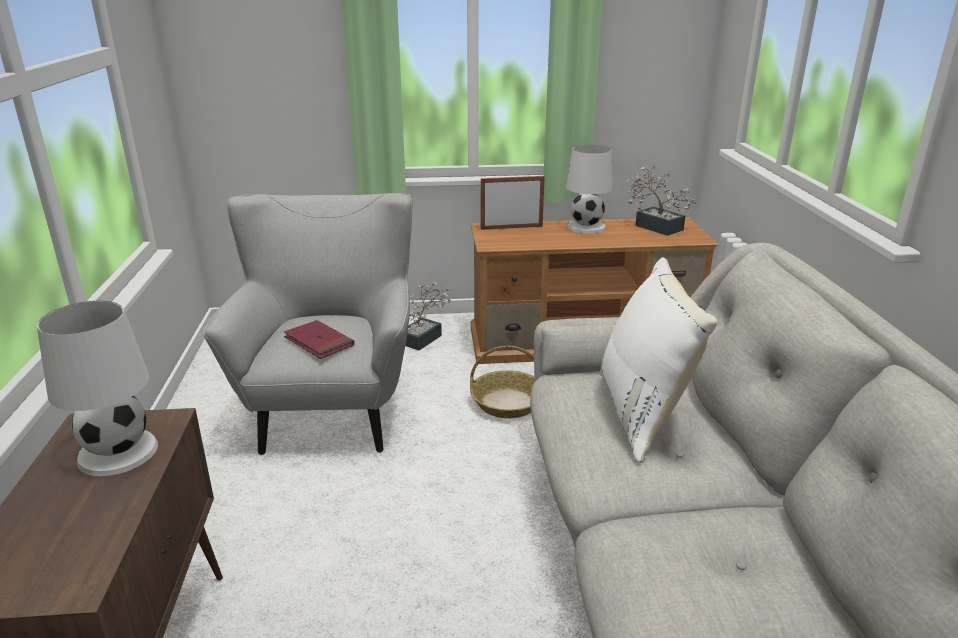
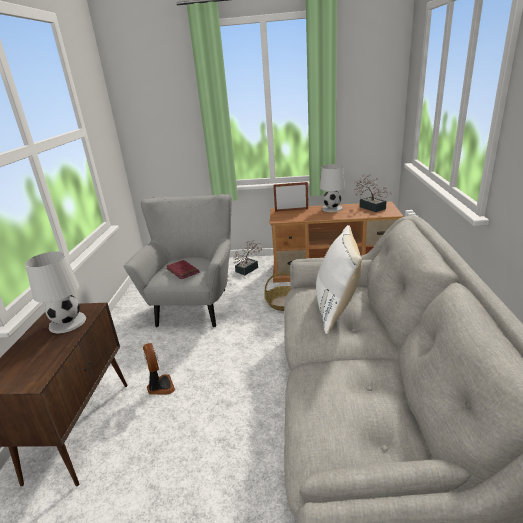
camera: 10 degrees right, 0 degrees up
none -> fan [143,343,175,395]

